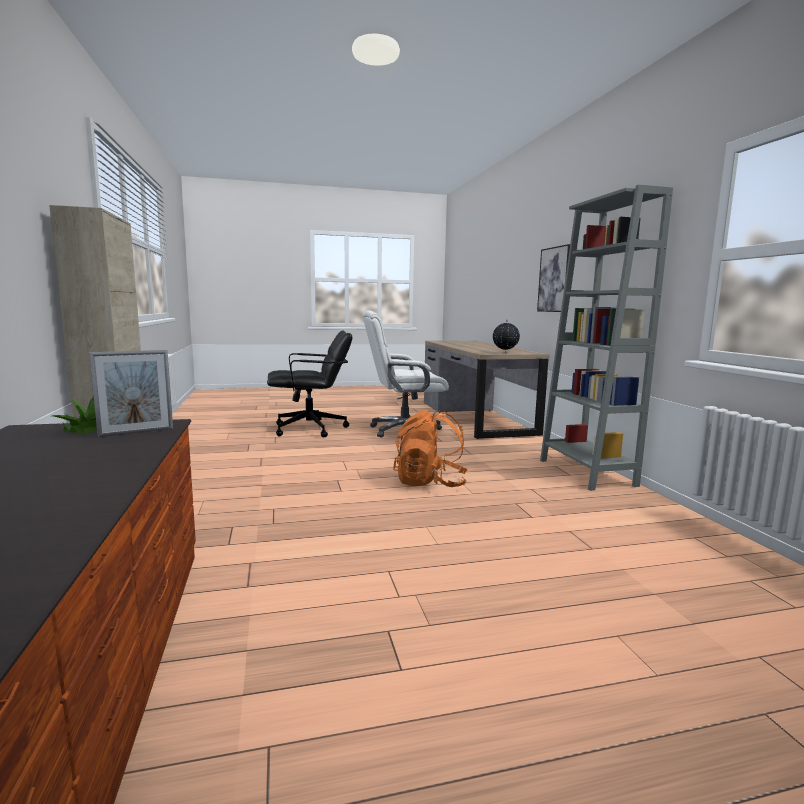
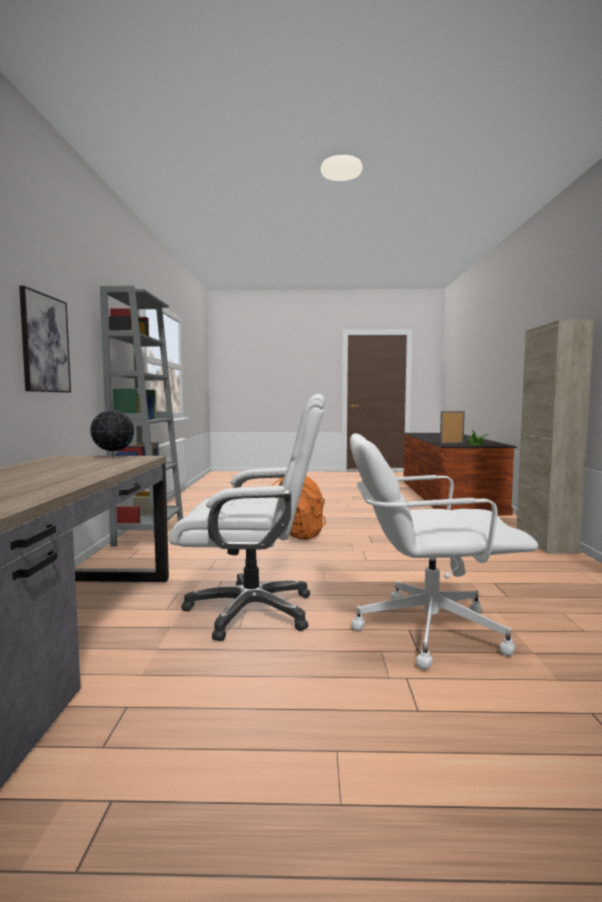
camera: 165 degrees left, 5 degrees down
black office chair [267,330,352,438] -> white office chair [350,433,538,669]

